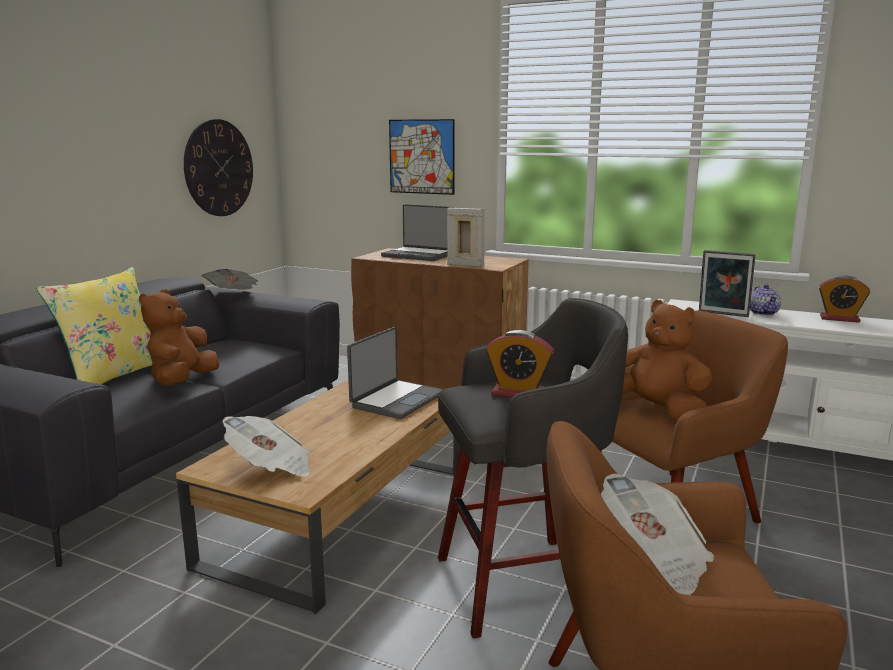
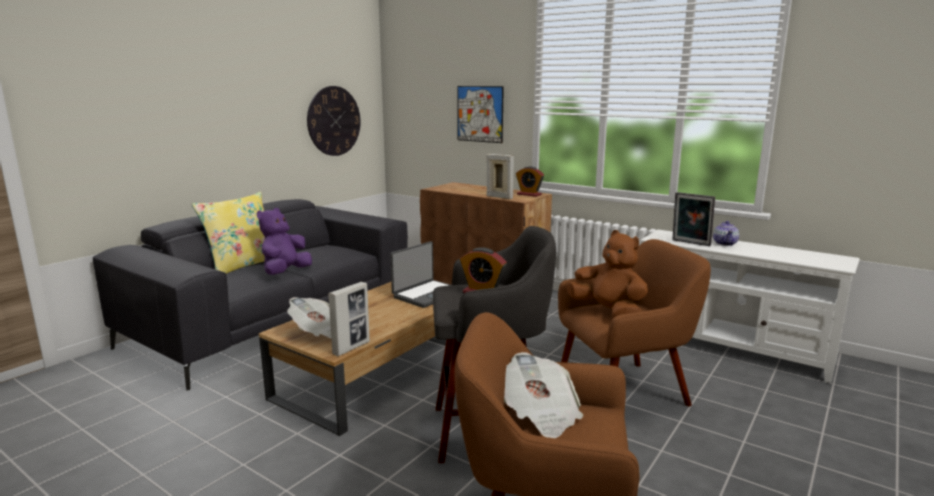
camera: 10 degrees right, 0 degrees up
brown plush toy [139,289,219,386] -> purple plush toy [257,208,312,275]
newspaper [201,269,258,290] -> none
laptop [381,204,454,261] -> none
alarm clock [819,275,870,323] -> alarm clock moved to [516,166,544,197]
none -> picture frame [328,282,370,356]

